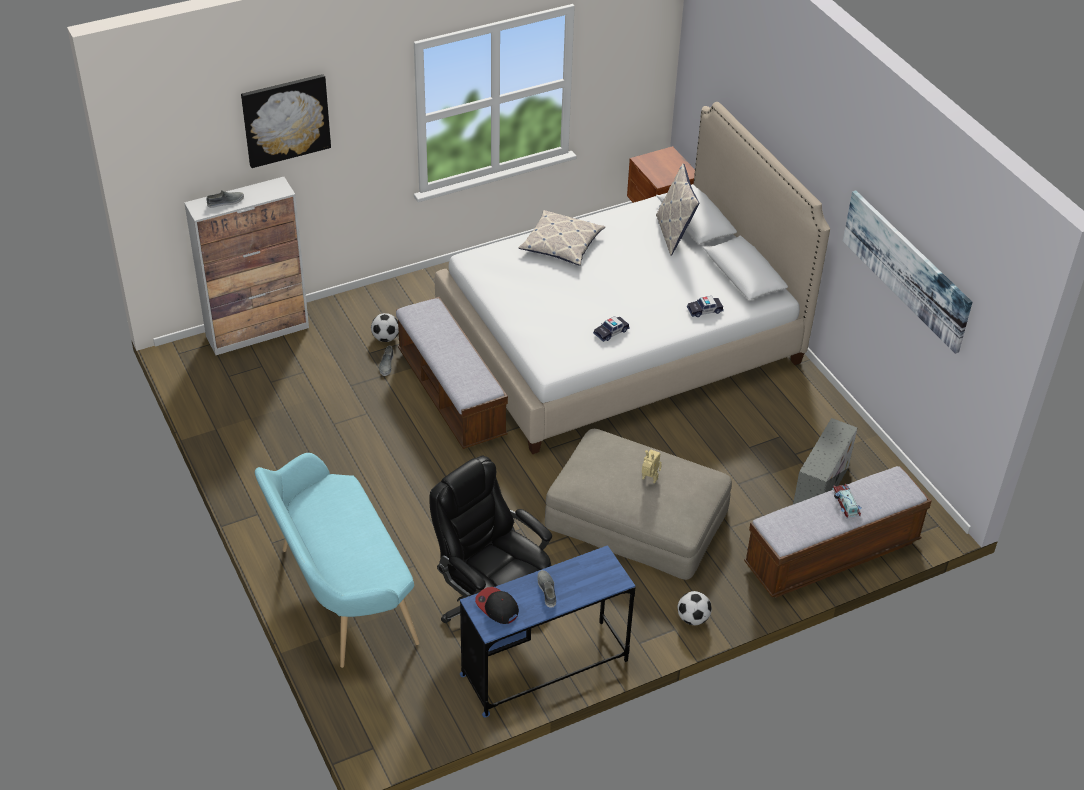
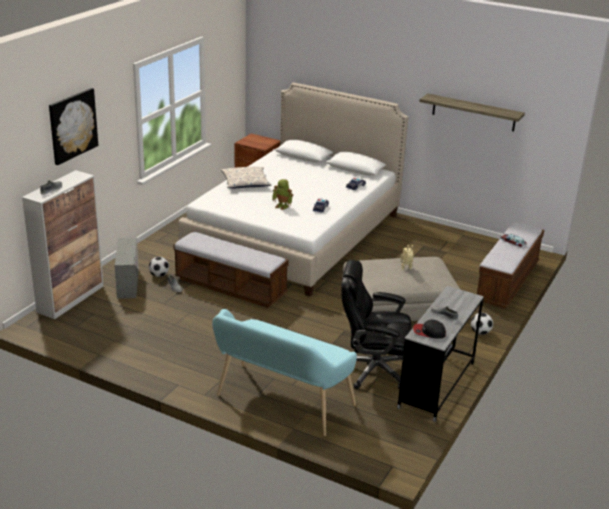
camera: 35 degrees left, 15 degrees down
blue desk [460,545,635,718] -> grey desk [397,286,484,422]
pillow [656,163,699,256] -> none
grey storage box [793,418,857,504] -> grey storage box moved to [114,238,139,299]
picture [843,190,972,354] -> shelf [419,94,525,131]
none -> toy robot [272,179,293,210]

